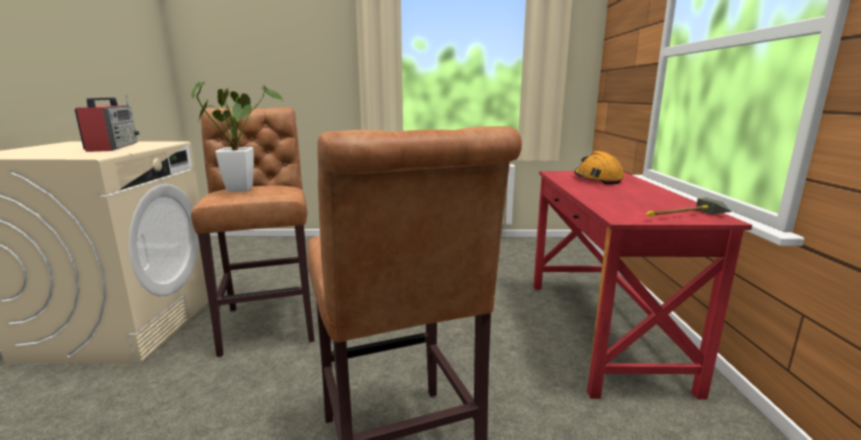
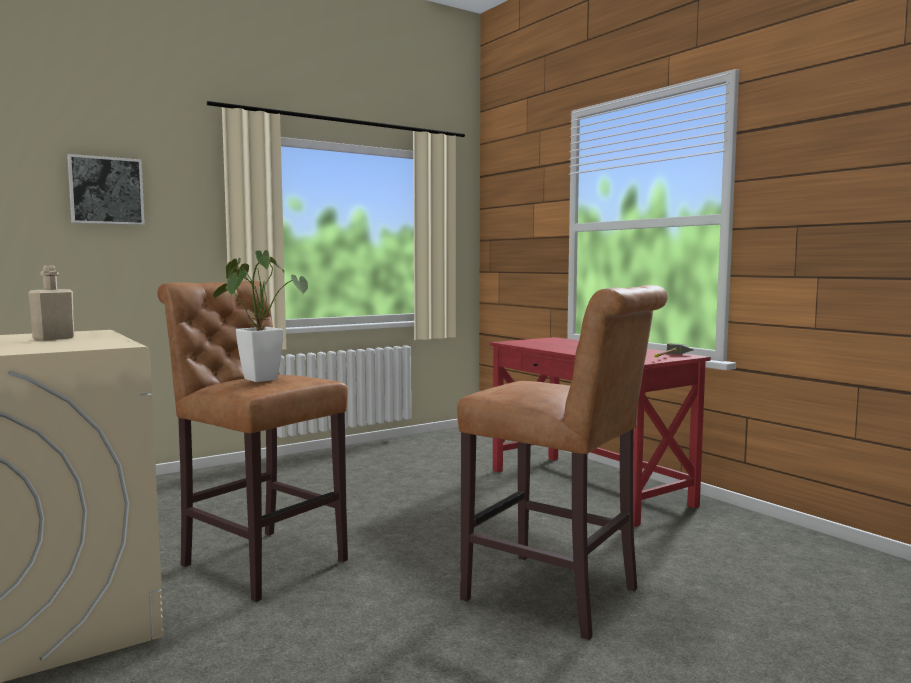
camera: 35 degrees left, 10 degrees down
radio [75,94,139,152] -> beige bottle [28,265,74,341]
orange hard hat [574,151,624,184] -> none
none -> picture [67,154,145,225]

